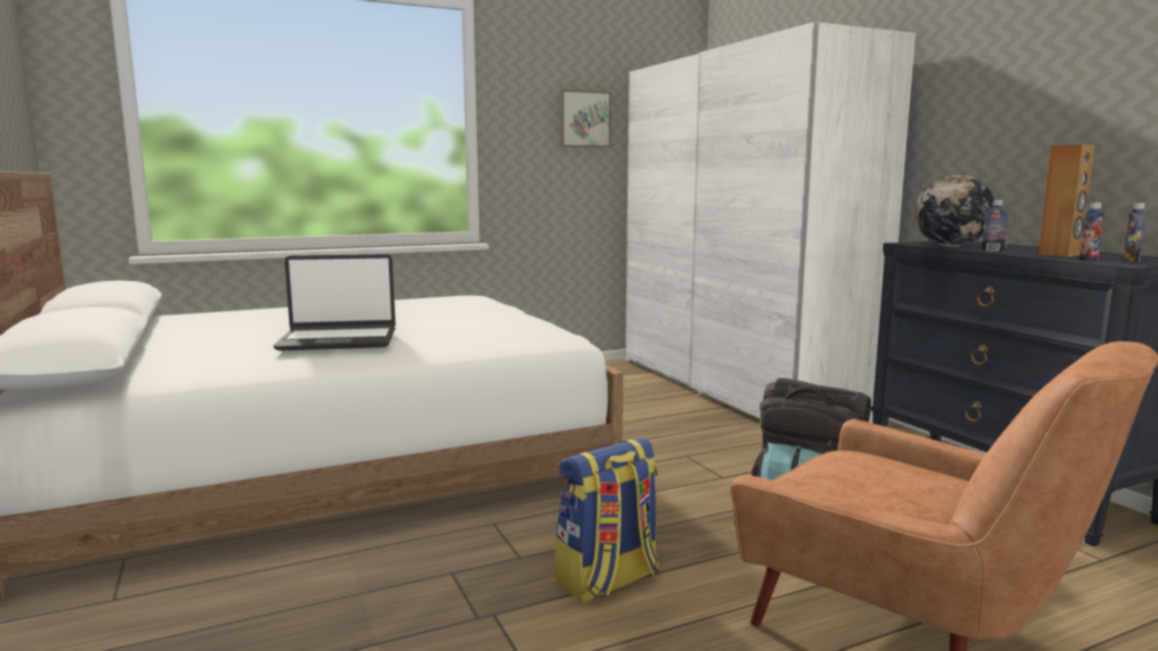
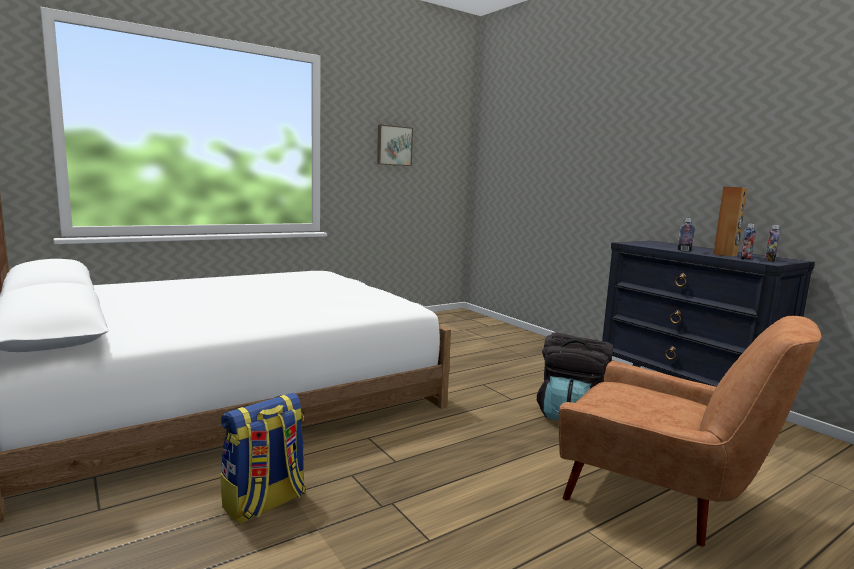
camera: 10 degrees left, 0 degrees up
laptop [273,254,396,351] -> none
backpack [555,437,659,603] -> backpack moved to [221,393,306,524]
white wardrobe [625,22,915,423] -> none
globe [915,174,994,247] -> none

